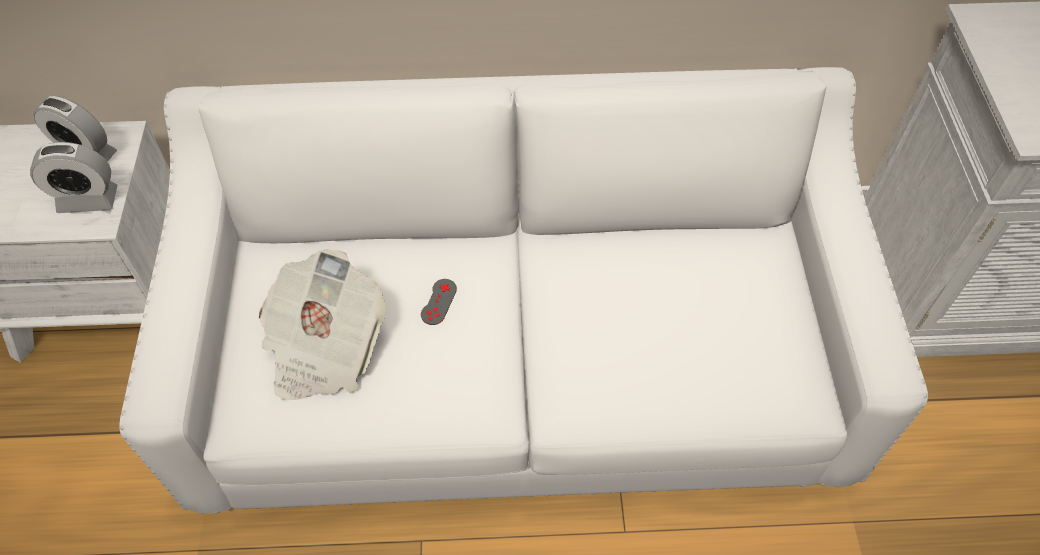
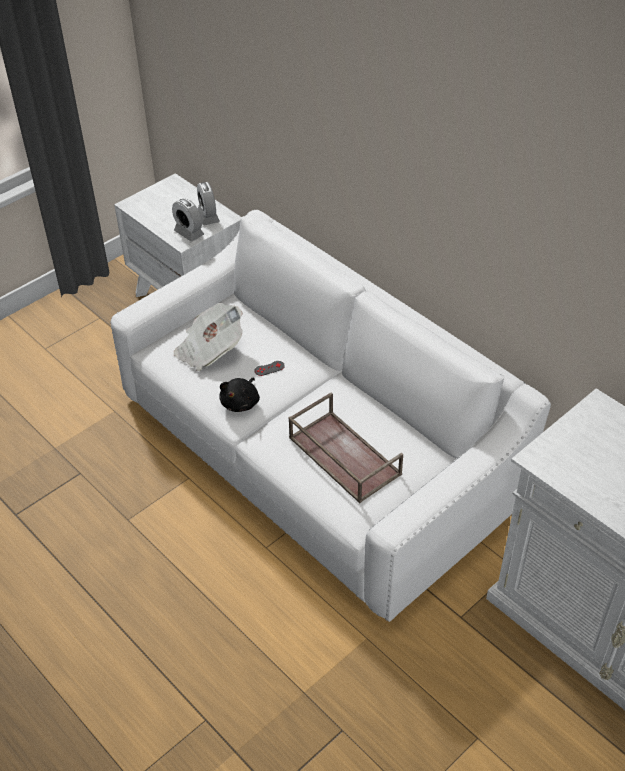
camera: 50 degrees right, 10 degrees down
none -> black plush toy [219,378,260,412]
none -> brown tray [288,392,403,503]

